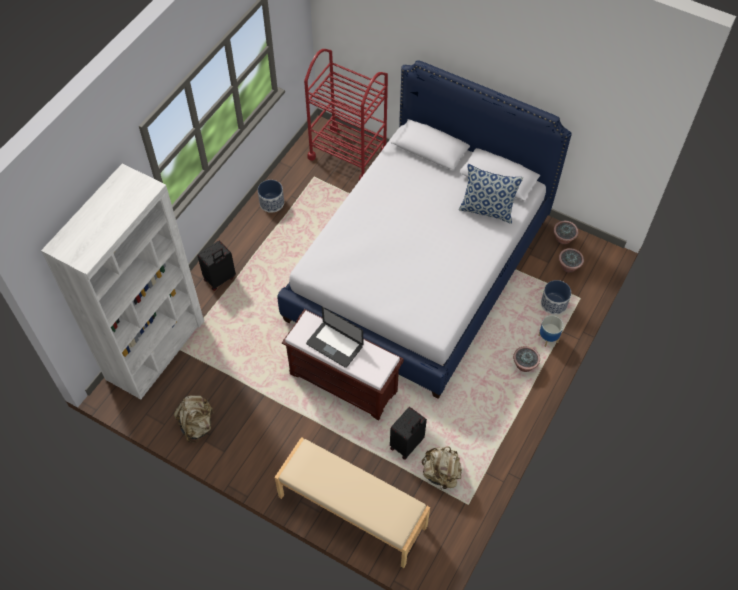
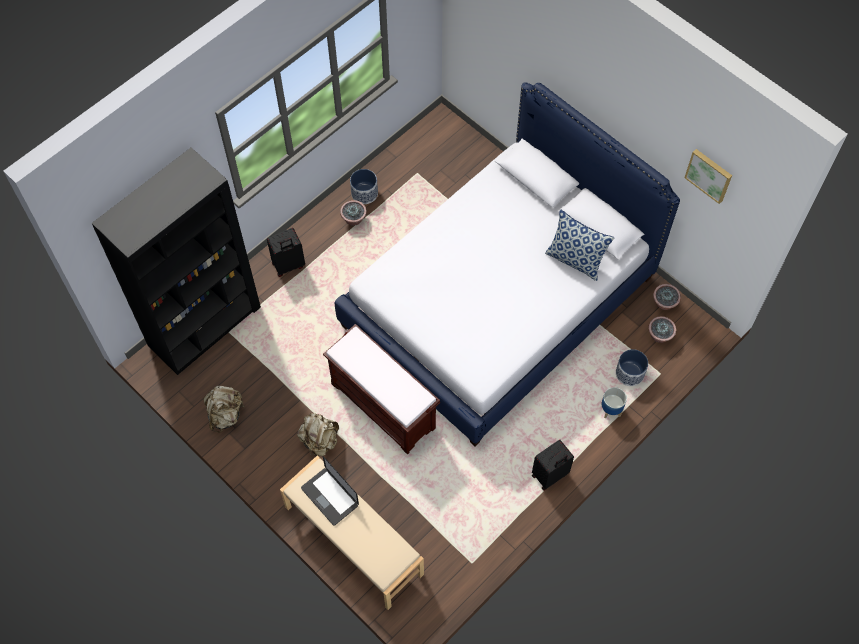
camera: 15 degrees right, 5 degrees up
white bookcase [41,164,204,399] -> black bookcase [92,148,261,375]
red cart [304,49,388,180] -> none
laptop [306,307,363,368] -> laptop moved to [301,456,359,526]
black suitcase [390,407,427,459] -> black suitcase moved to [532,440,574,491]
beige backpack [422,447,462,490] -> beige backpack moved to [297,413,339,456]
potted plant [513,346,540,372] -> potted plant moved to [340,200,367,226]
none -> picture [685,149,732,204]

